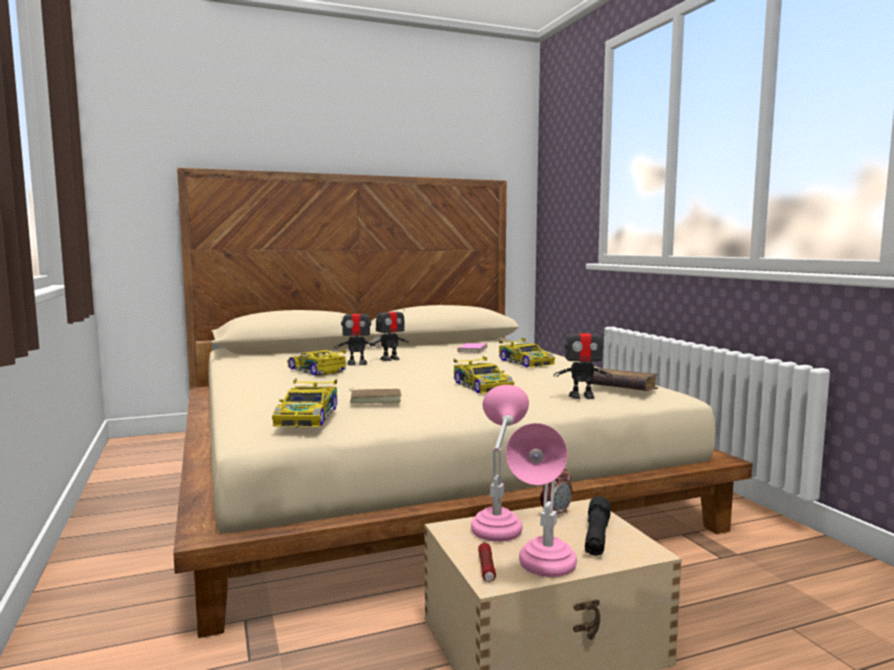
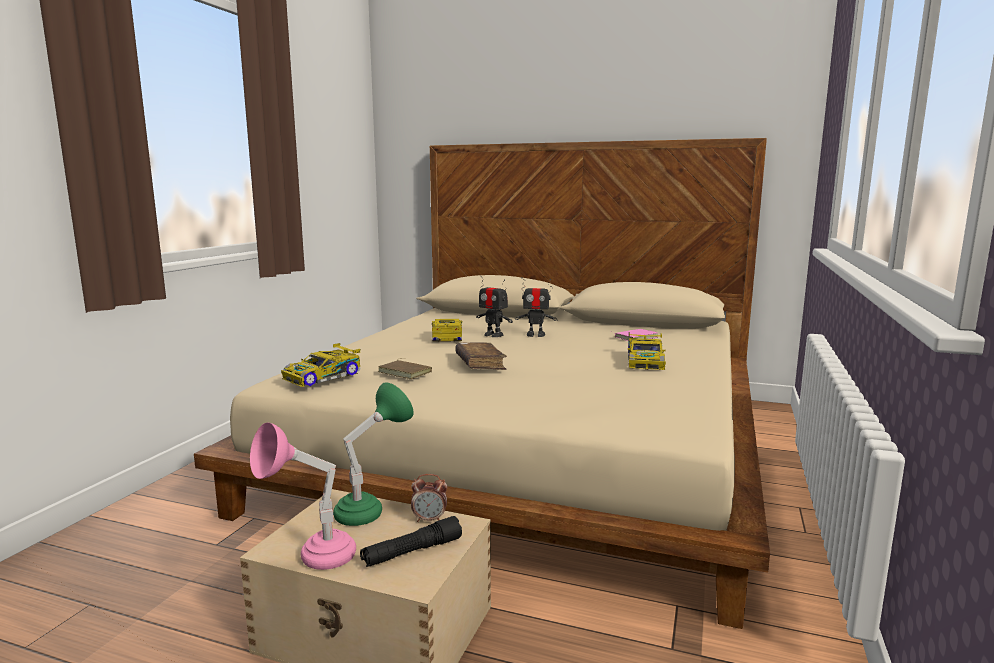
camera: 40 degrees right, 5 degrees up
toy car [453,356,514,394] -> none
pink table lamp [471,385,529,542] -> green table lamp [333,382,413,526]
flashlight [478,543,496,582] -> none
toy robot [553,319,612,399] -> none
brown book [586,368,659,391] -> brown book moved to [455,342,507,370]

